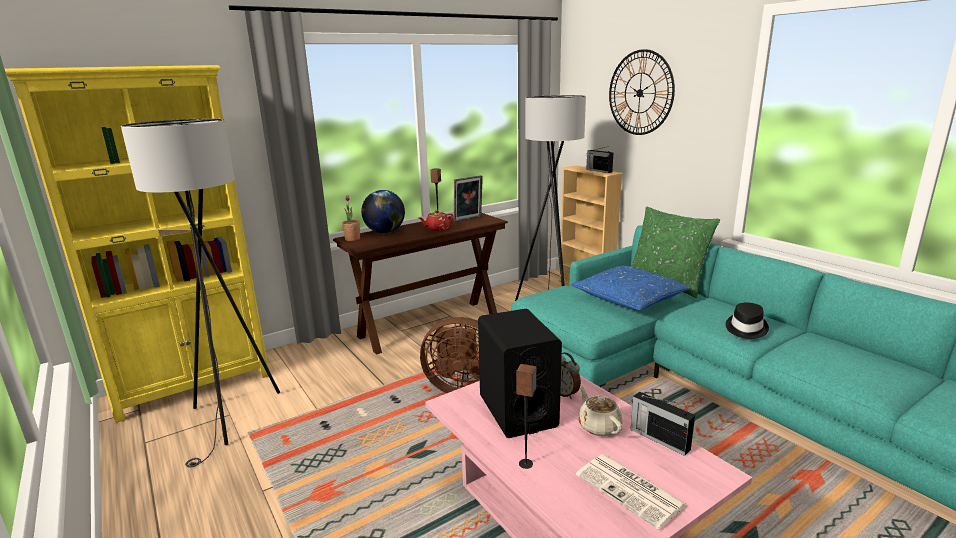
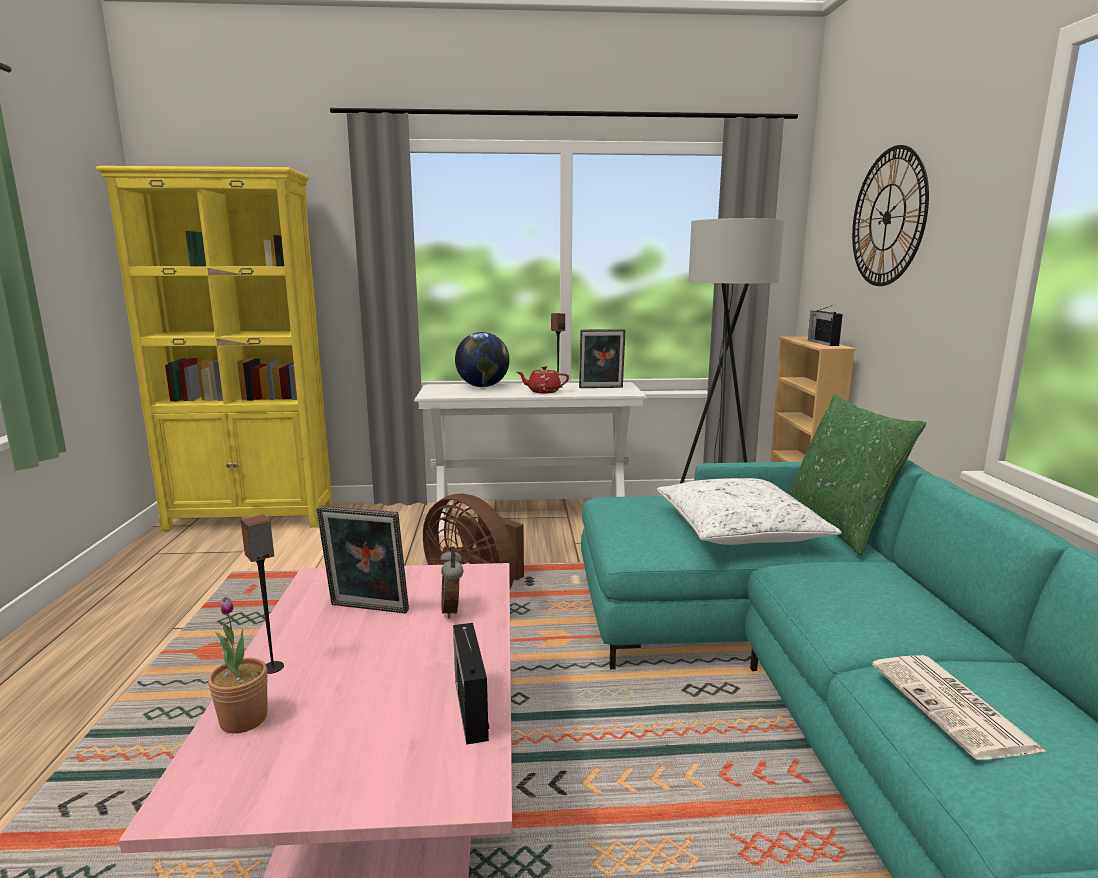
camera: 30 degrees right, 5 degrees down
grey floor lamp [121,119,280,467] -> none
brown console table [333,213,508,355] -> white console table [414,382,647,535]
potted plant [342,196,360,241] -> potted plant moved to [208,597,268,734]
black speaker [478,309,562,438] -> picture frame [317,506,409,614]
blue pillow [571,265,691,310] -> white pillow [657,478,842,545]
newspaper [576,454,688,530] -> newspaper moved to [872,655,1046,760]
beige teapot [578,386,623,436] -> none
black hat [726,303,769,339] -> none

